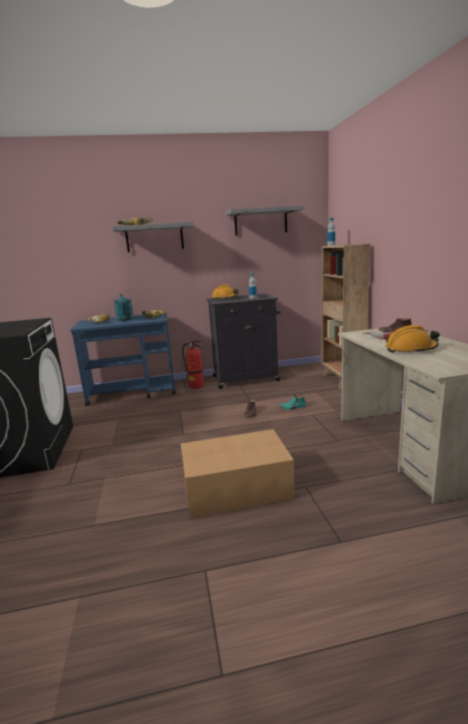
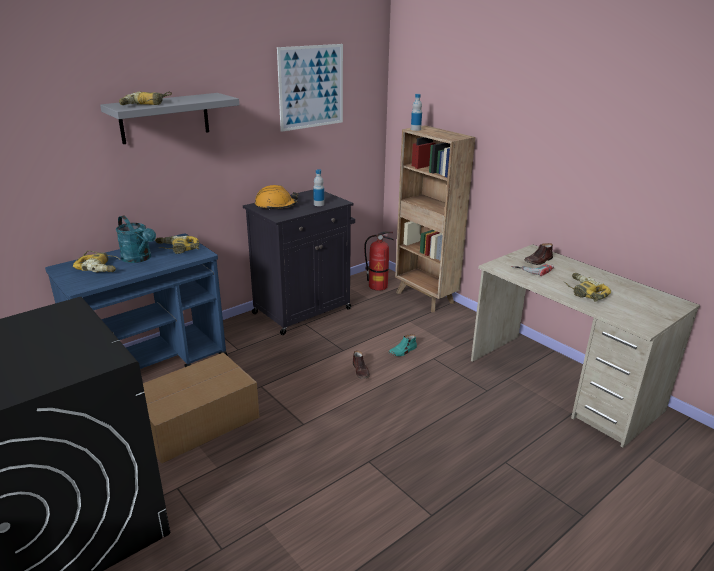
camera: 30 degrees left, 10 degrees up
cardboard box [181,429,295,518] -> cardboard box moved to [143,353,260,464]
fire extinguisher [182,341,204,389] -> fire extinguisher moved to [364,231,394,291]
grey shelf [226,205,304,236] -> picture [277,44,343,132]
orange hard hat [386,325,440,353] -> power drill [564,273,611,301]

